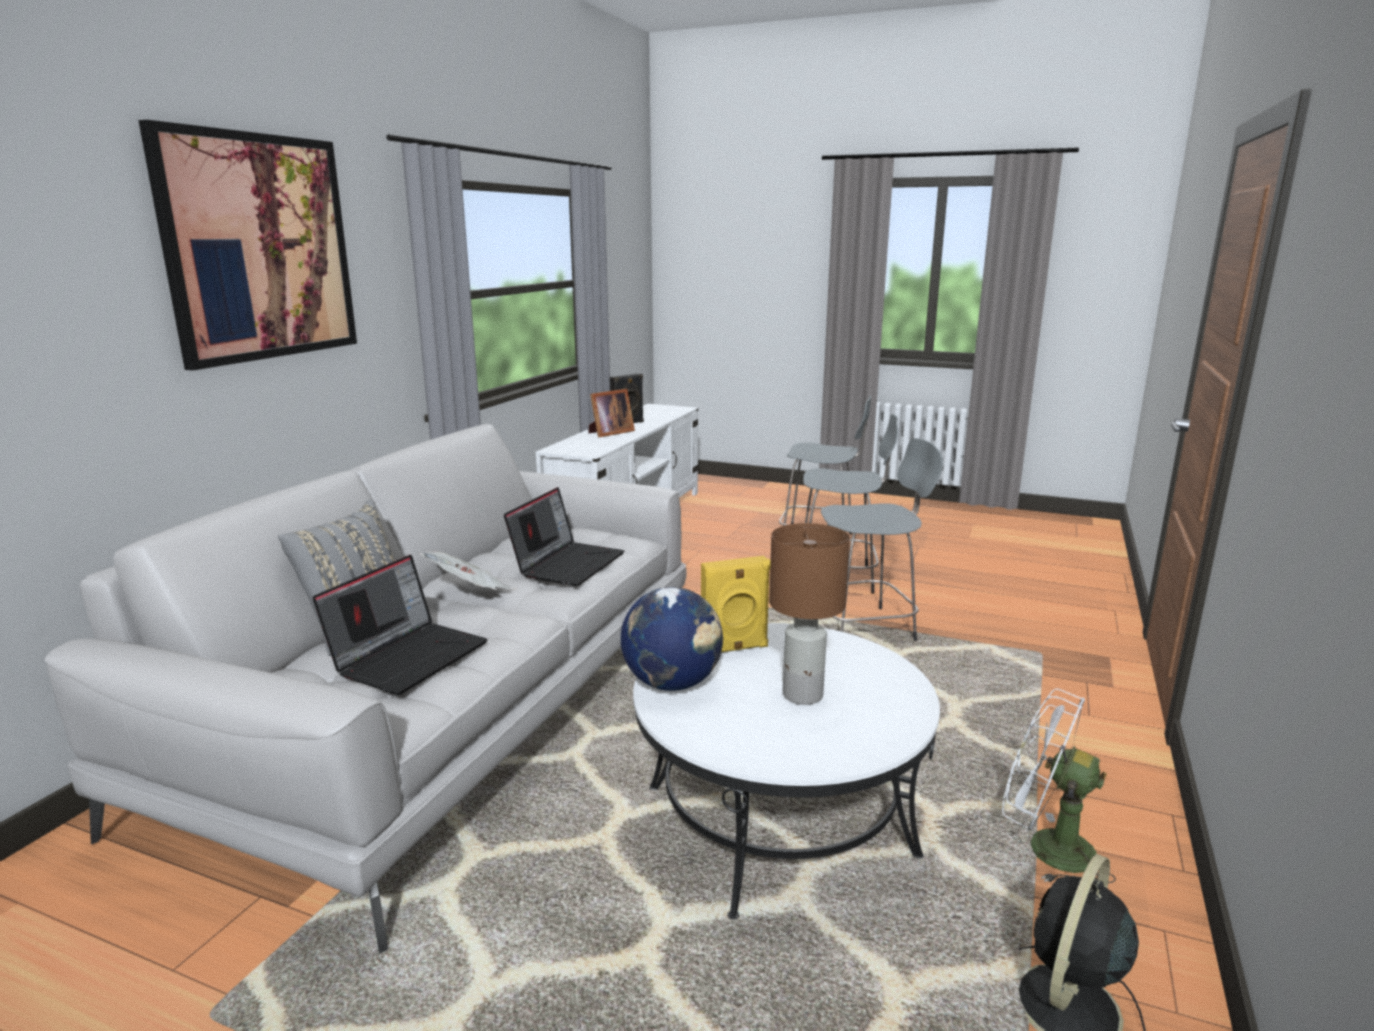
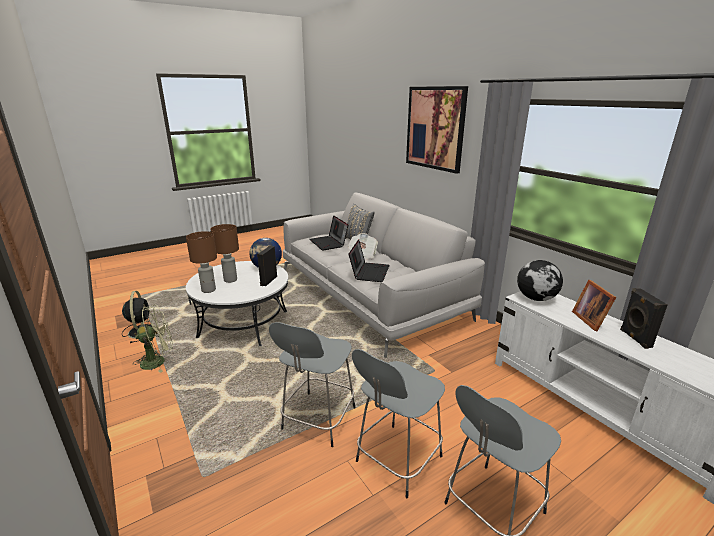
camera: 125 degrees right, 5 degrees up
laptop [504,487,624,586] -> laptop turned 135 degrees counterclockwise [349,239,390,282]
yellow speaker [701,556,771,652] -> black speaker [257,246,277,286]
white fan [1002,688,1116,883] -> green fan [133,305,173,373]
none -> brown table lamp [186,231,217,293]
none -> globe [517,260,563,301]

